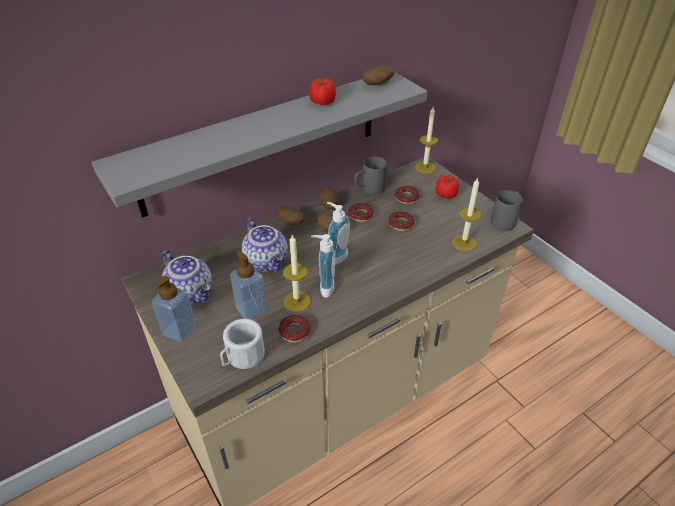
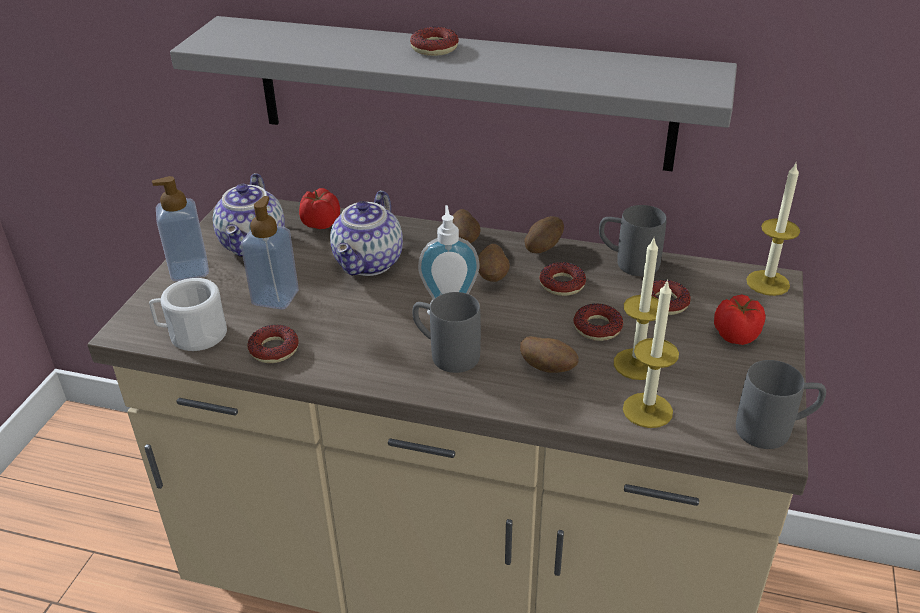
camera: 50 degrees right, 5 degrees down
candle [283,235,311,312] -> candle moved to [614,238,659,380]
tomato [309,78,336,105] -> tomato moved to [299,188,340,229]
soap dispenser [311,234,335,298] -> none
potato [362,65,395,85] -> potato moved to [520,336,579,373]
none -> donut [410,27,459,56]
none -> grey mug [412,292,481,373]

